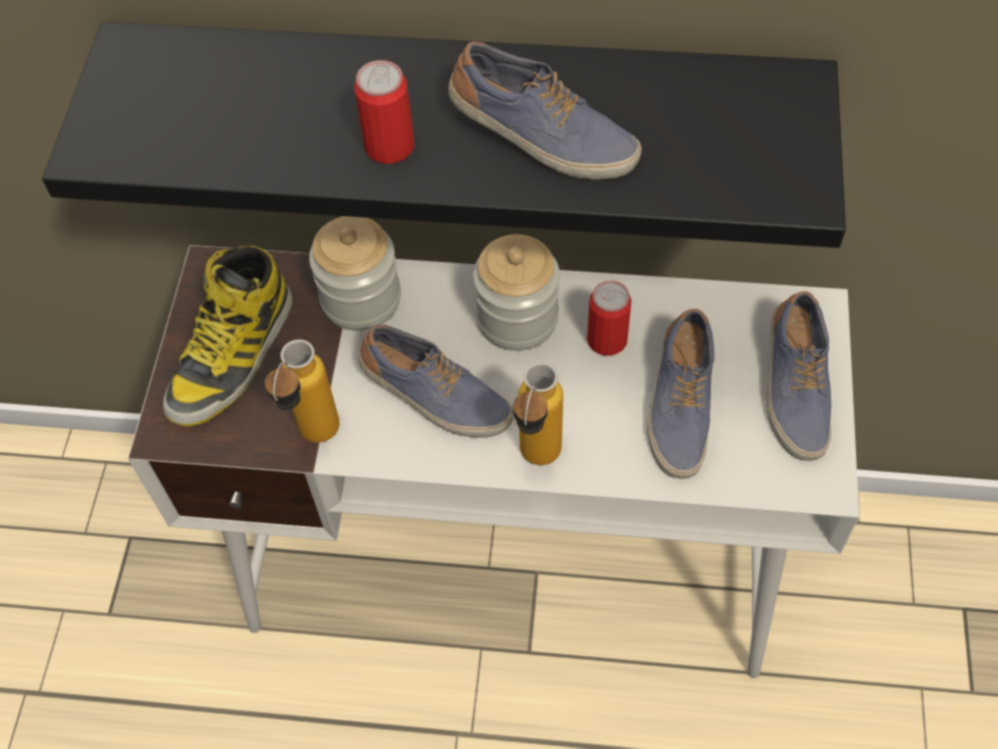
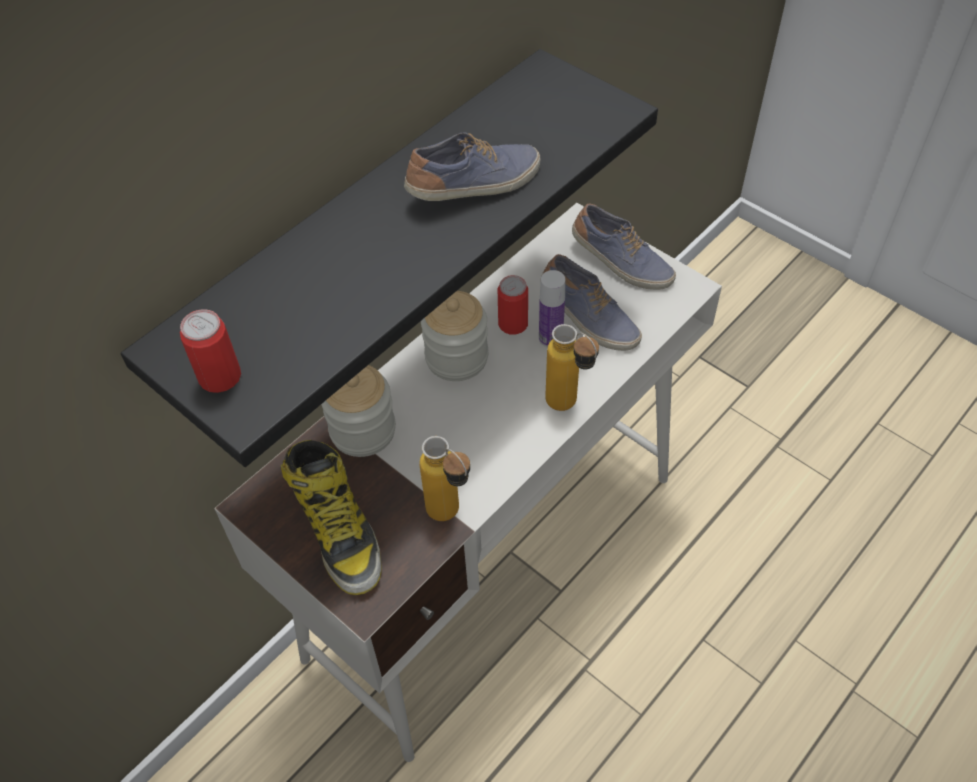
camera: 55 degrees left, 5 degrees down
can [354,60,415,164] -> can moved to [180,309,241,393]
shoe [358,325,514,438] -> none
none -> bottle [539,270,565,347]

